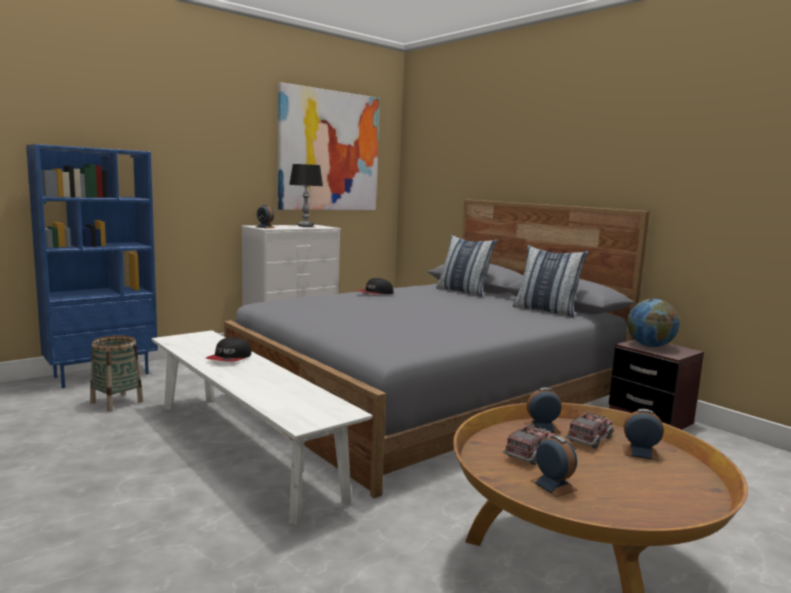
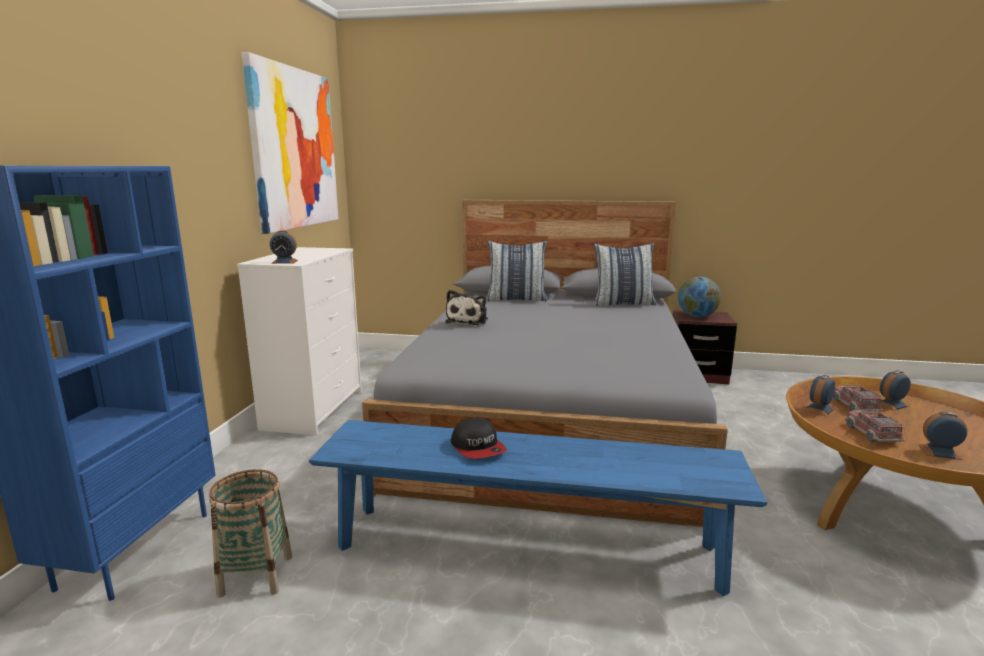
camera: 40 degrees left, 5 degrees up
white bench [152,330,373,525] -> blue bench [309,420,767,596]
table lamp [289,164,323,227] -> none
cap [357,278,394,294] -> plush toy [445,290,488,325]

